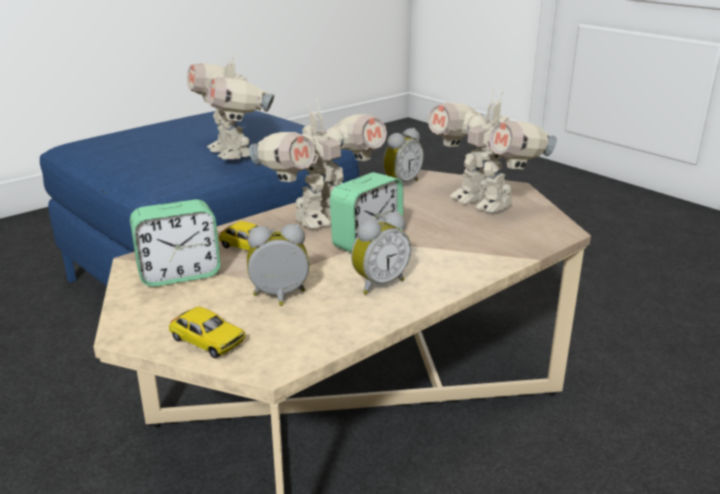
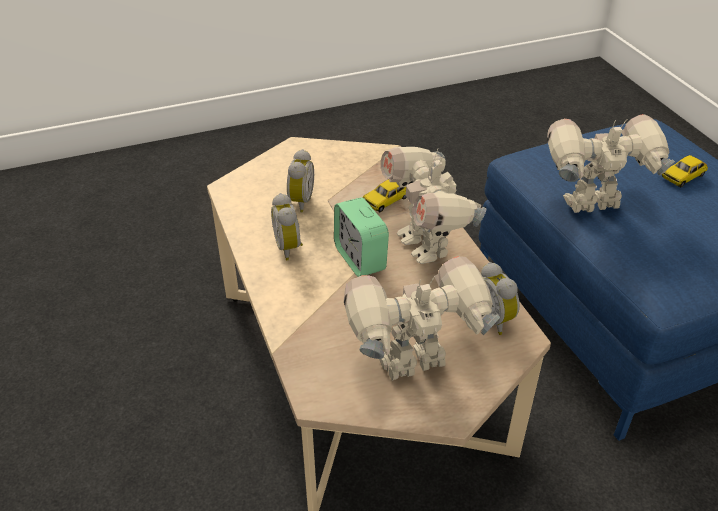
camera: 110 degrees right, 15 degrees up
alarm clock [130,199,221,287] -> none
toy car [169,307,245,358] -> toy car moved to [662,155,708,187]

